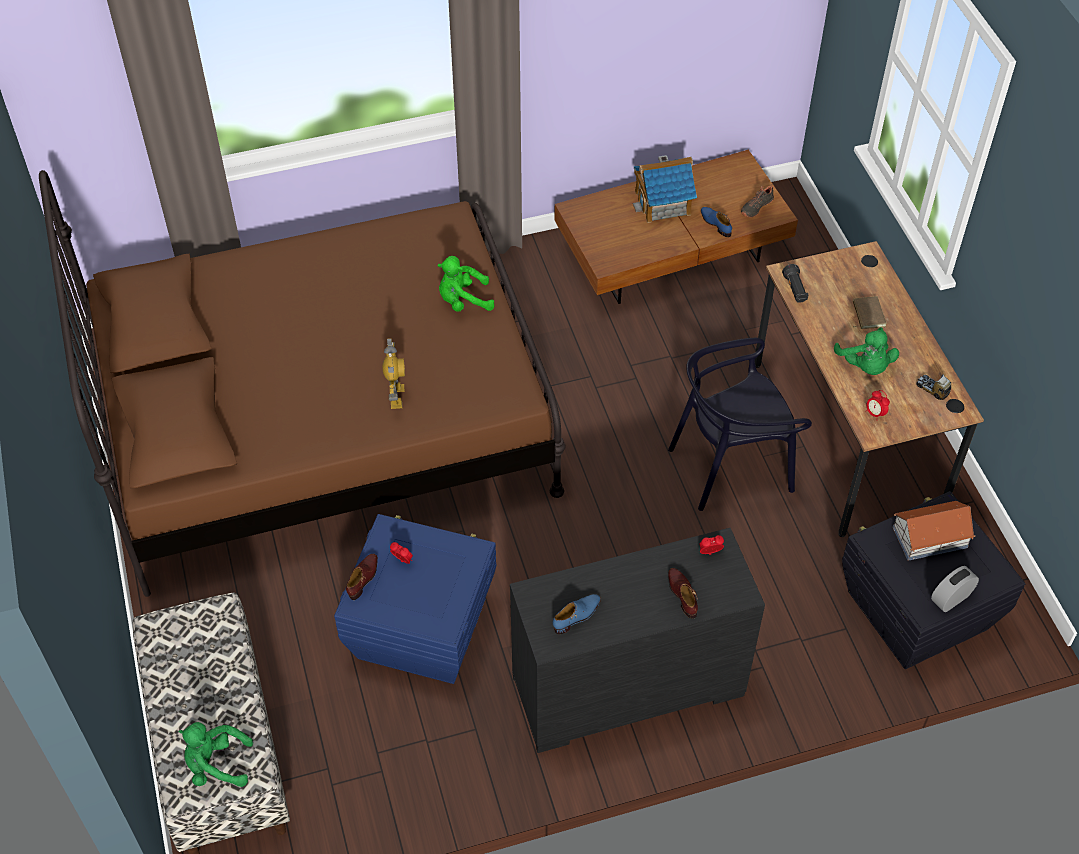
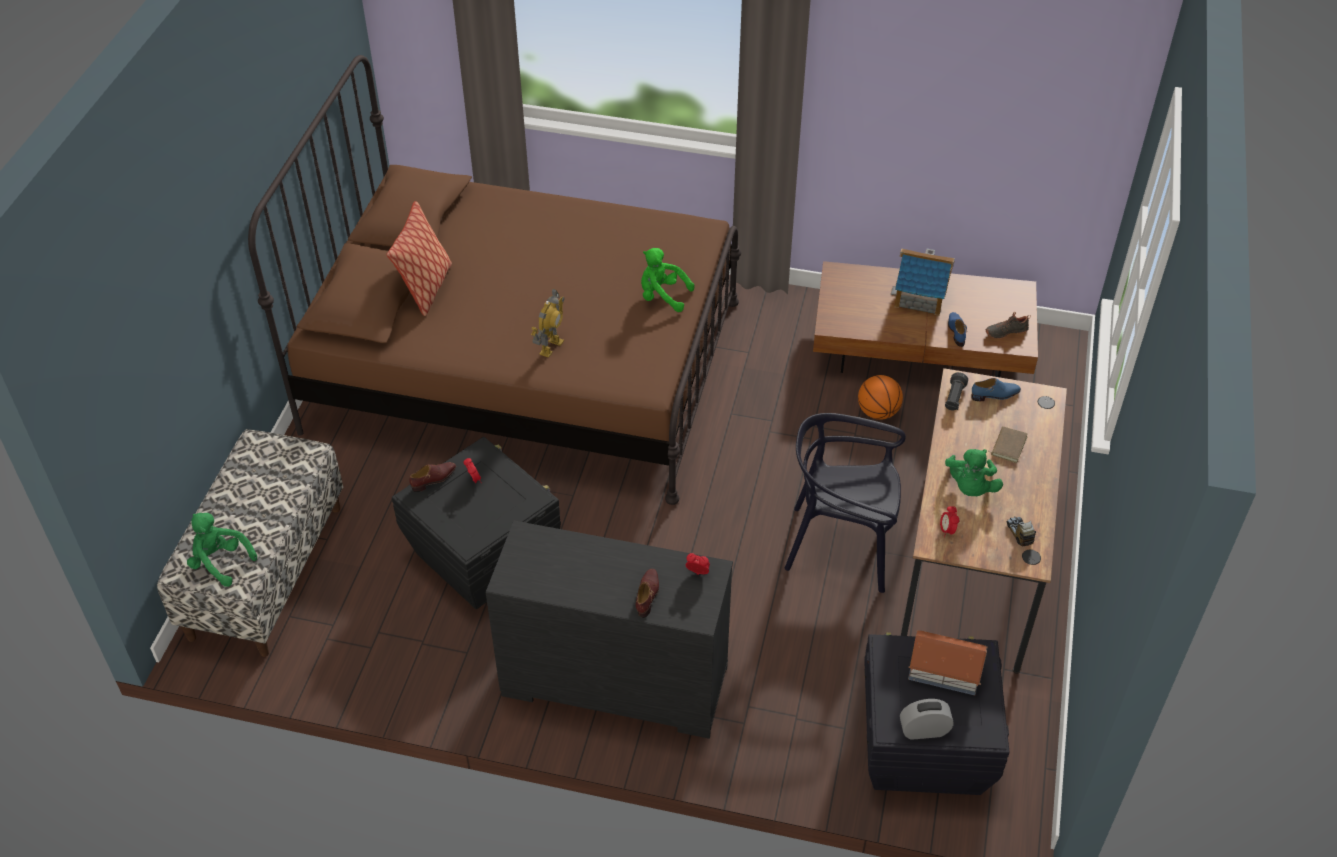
camera: 30 degrees right, 5 degrees down
blue storage box [334,514,496,684] -> black storage box [392,437,561,609]
blue shoe [553,594,601,634] -> blue shoe moved to [971,378,1021,401]
none -> pillow [387,201,452,316]
none -> basketball [858,375,903,420]

